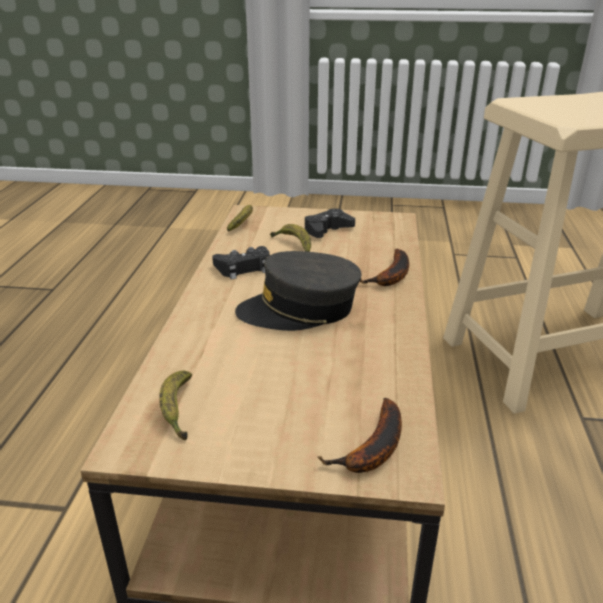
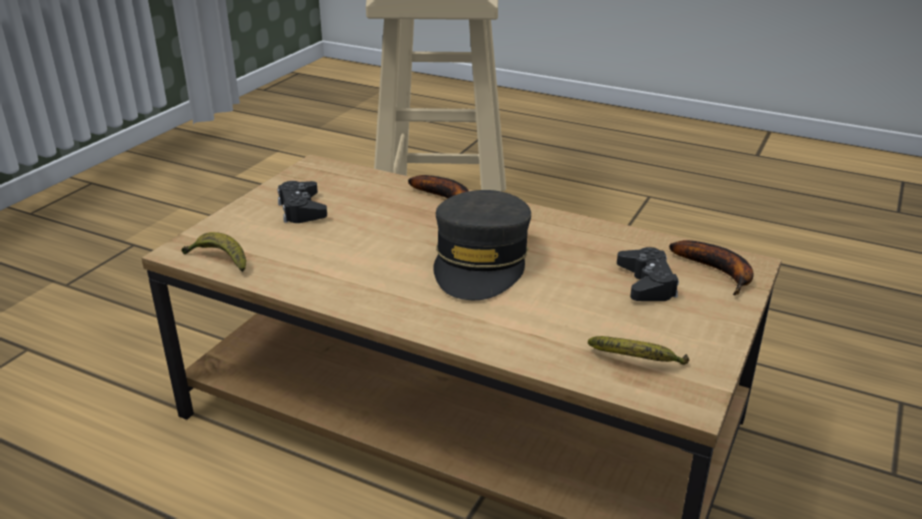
camera: 70 degrees left, 0 degrees up
black game controller [212,246,270,280] -> black game controller moved to [617,247,679,301]
banana [270,224,311,252] -> none

